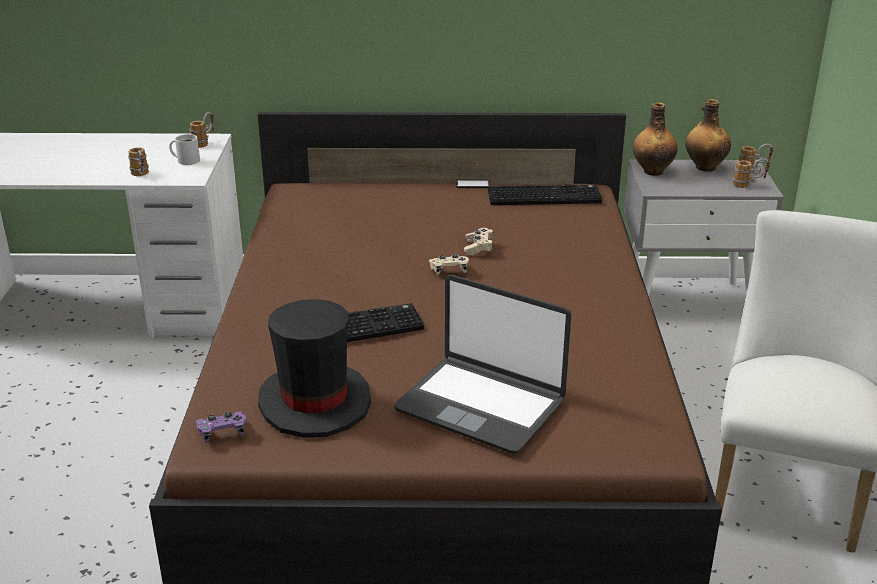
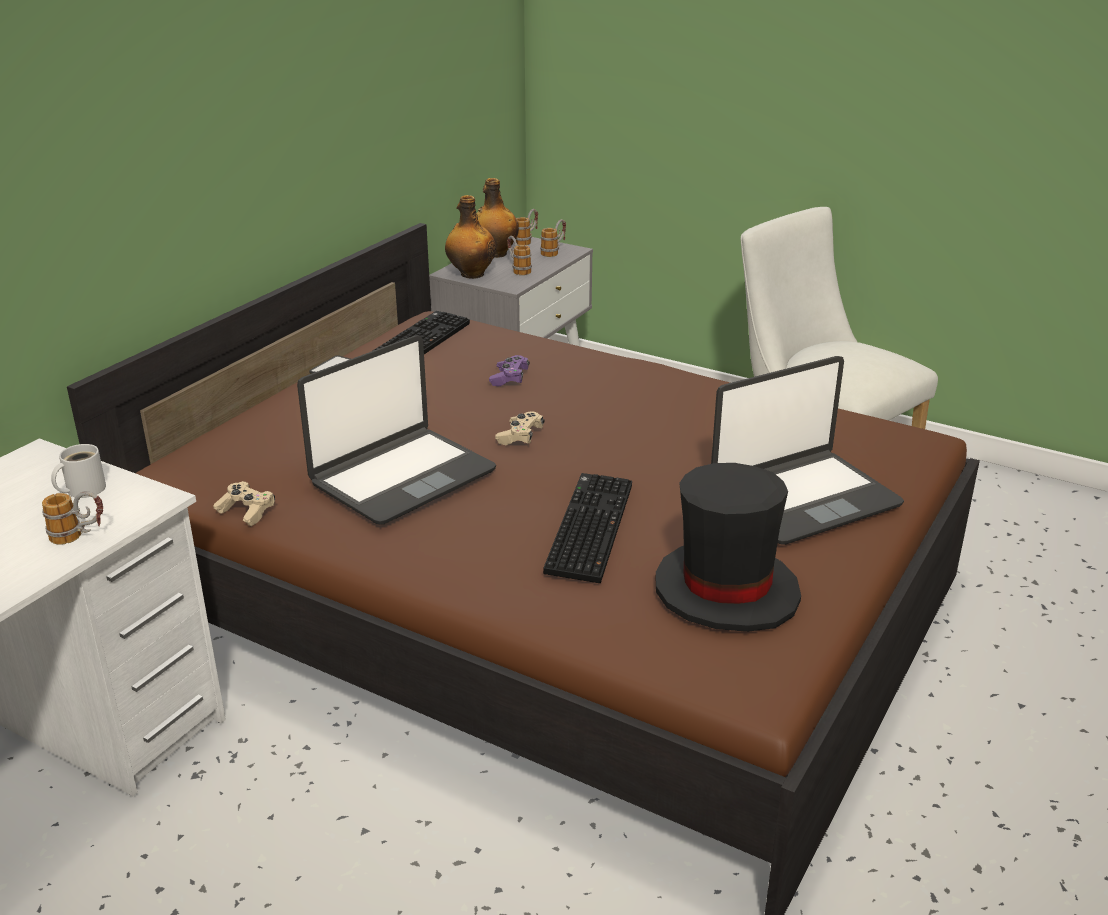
camera: 60 degrees left, 0 degrees up
mug [189,112,214,148] -> mug moved to [507,236,532,275]
purple game controller [195,411,246,443] -> purple game controller moved to [489,355,530,387]
beige game controller [464,228,494,255] -> beige game controller moved to [213,481,275,526]
none -> laptop [297,335,496,525]

